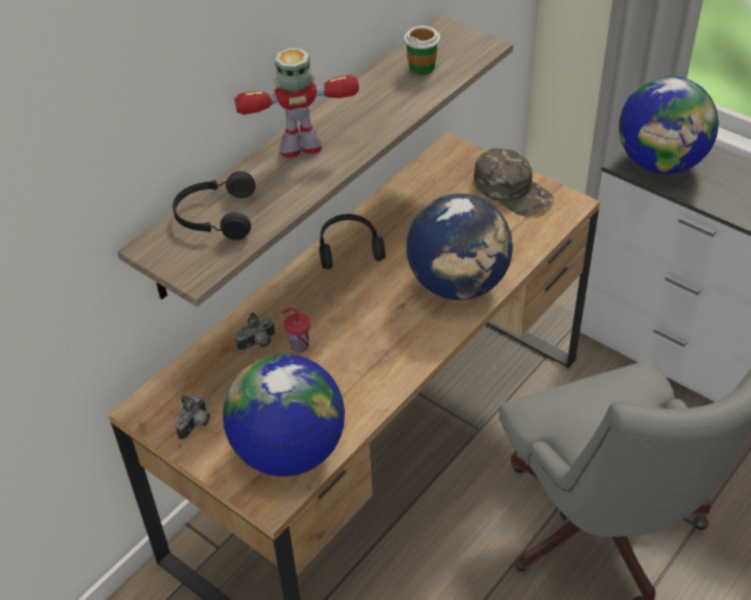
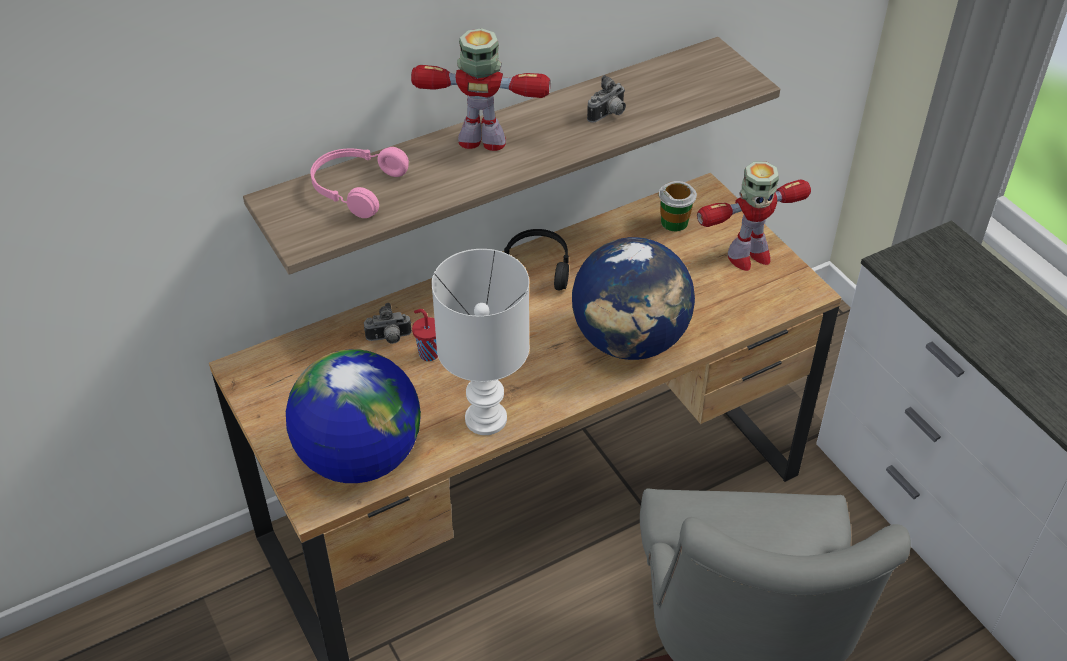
camera: 20 degrees right, 0 degrees up
black headphones [173,171,255,240] -> pink headphones [310,147,409,218]
camera [175,395,210,440] -> camera moved to [587,75,626,123]
cup [404,26,440,75] -> cup moved to [659,181,697,231]
green cap [474,148,554,216] -> toy robot [697,162,811,271]
globe [619,76,719,174] -> none
none -> white table lamp [431,249,529,435]

